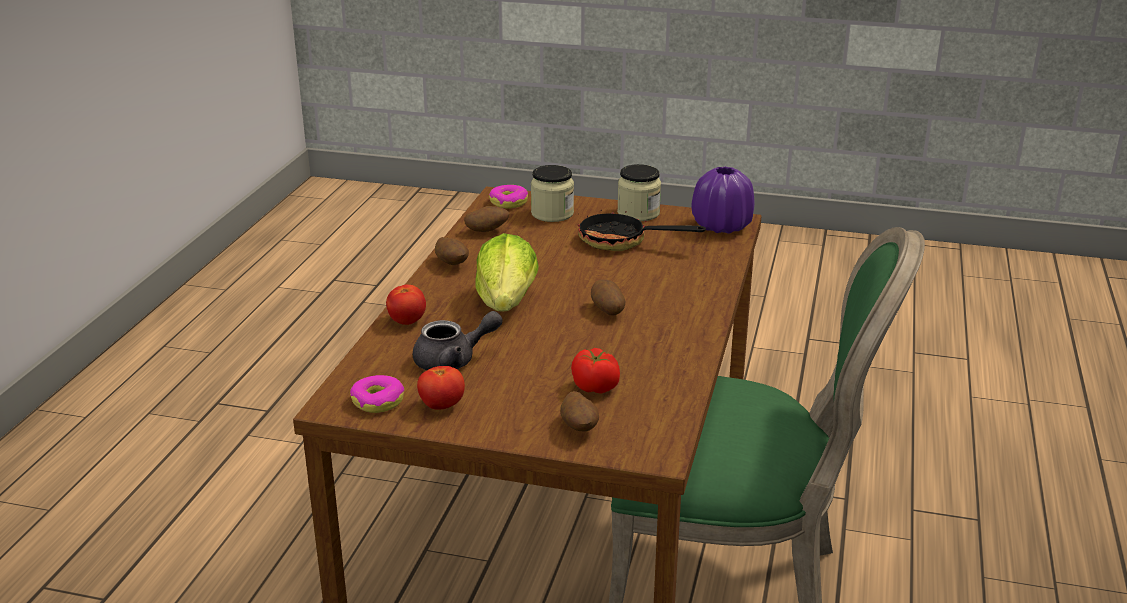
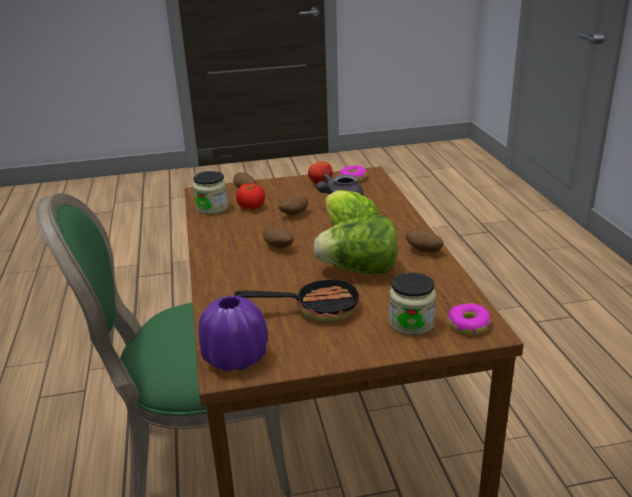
camera: 155 degrees right, 0 degrees up
tomato [386,285,426,325] -> none
potato [464,206,509,232] -> potato moved to [278,196,308,215]
jar [617,164,661,221] -> jar moved to [193,171,228,214]
none -> lettuce [313,215,397,274]

